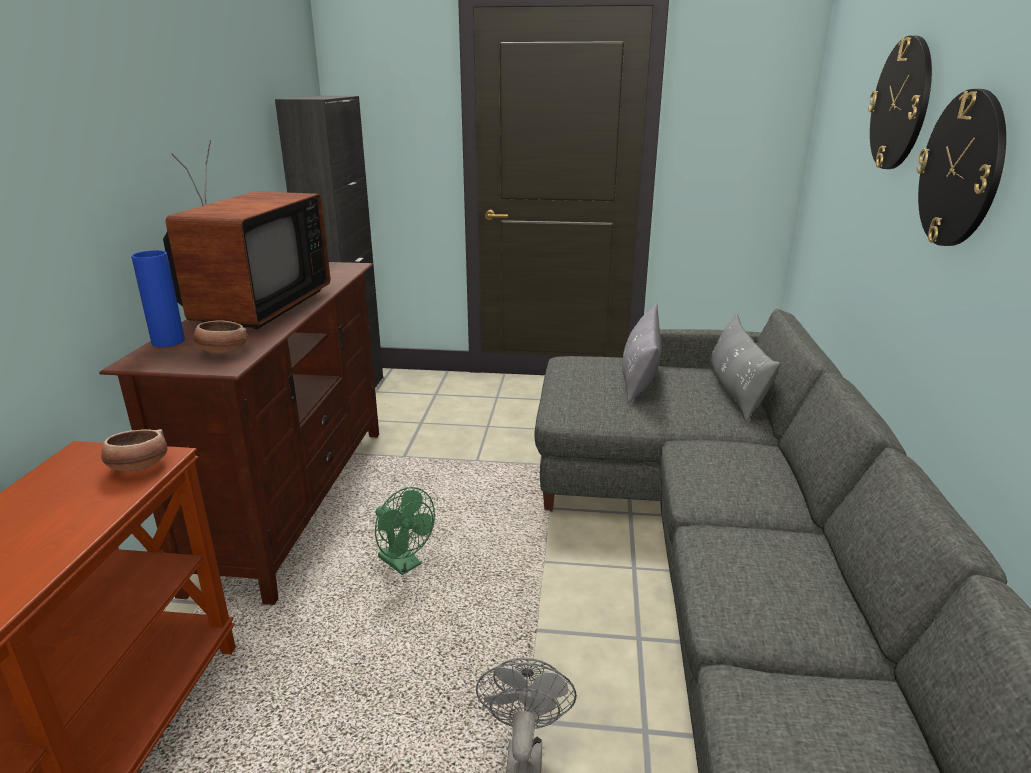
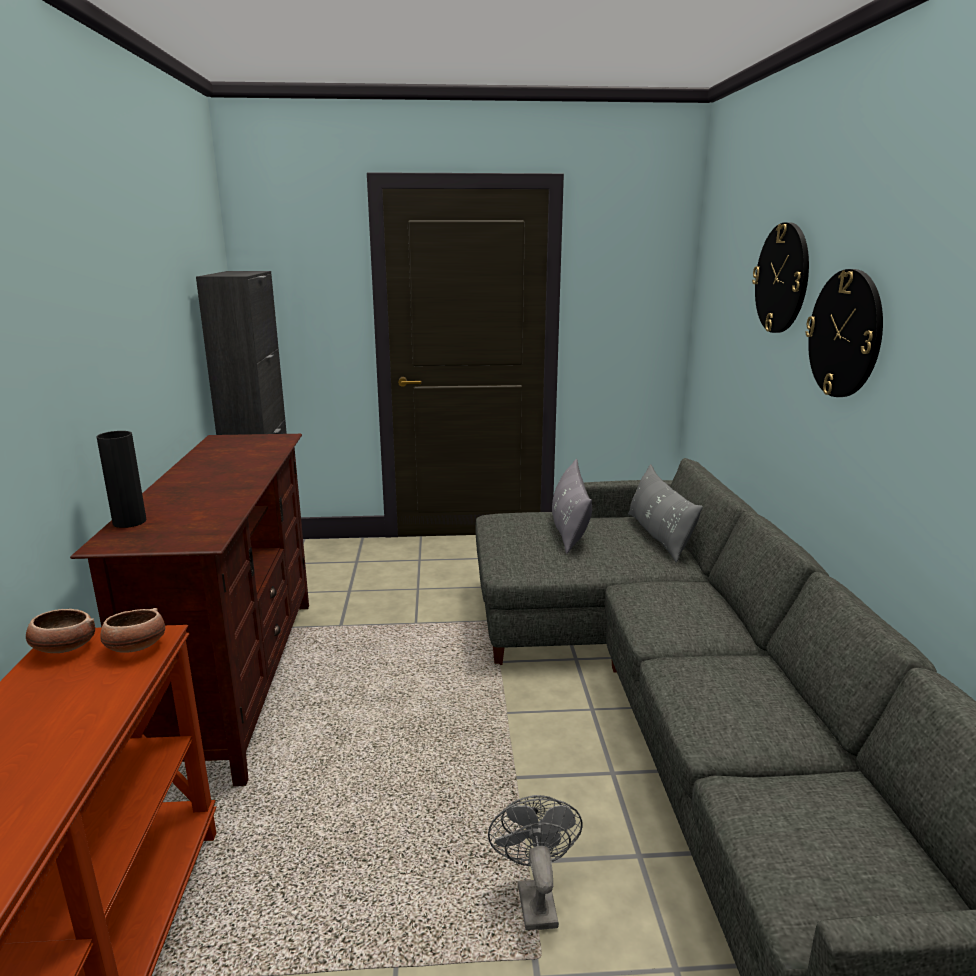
camera: 10 degrees left, 5 degrees down
blue vase [131,250,185,347] -> black vase [96,431,147,528]
television [163,141,331,329] -> none
bowl [193,320,247,354] -> bowl moved to [26,609,95,653]
green fan [375,487,435,575] -> none

